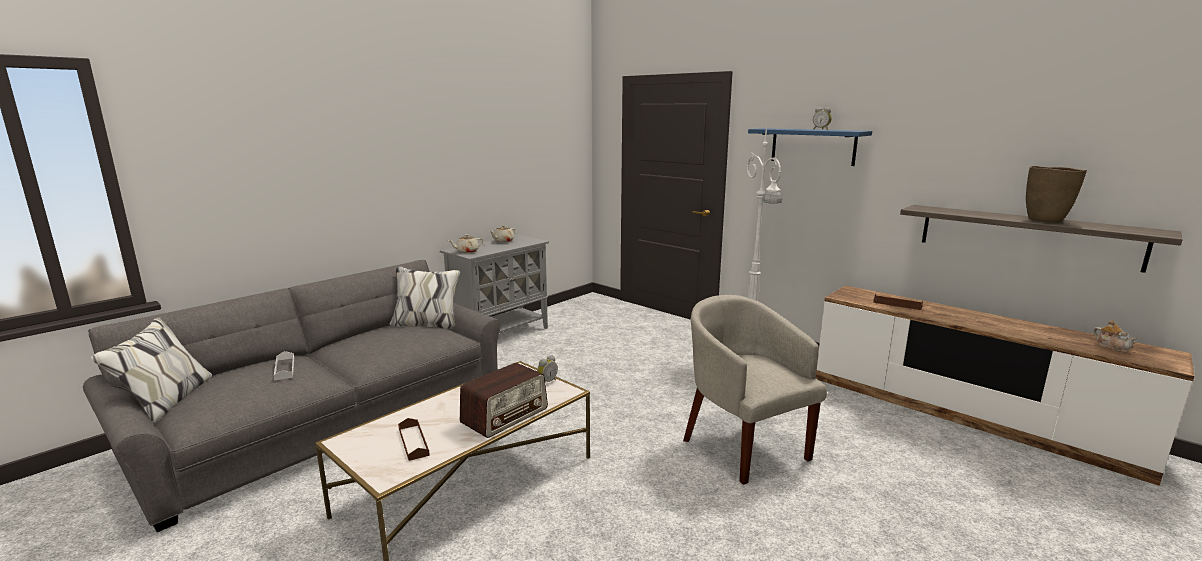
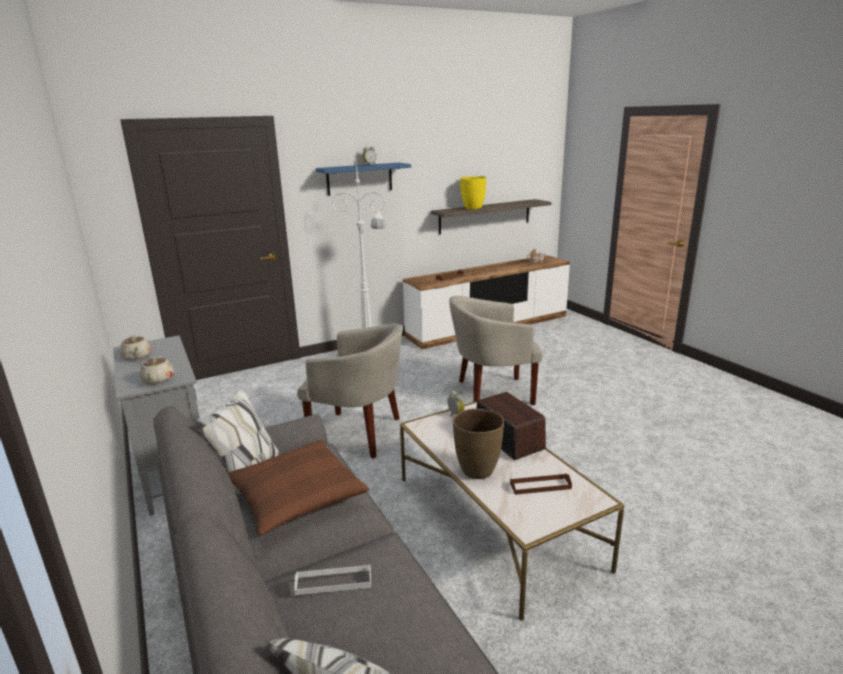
camera: 70 degrees left, 5 degrees up
brown vase [1026,166,1087,223] -> brown vase moved to [453,408,504,479]
none -> brown pillow [227,440,369,536]
none -> beige armchair [297,323,403,459]
none -> yellow vase [460,176,486,209]

